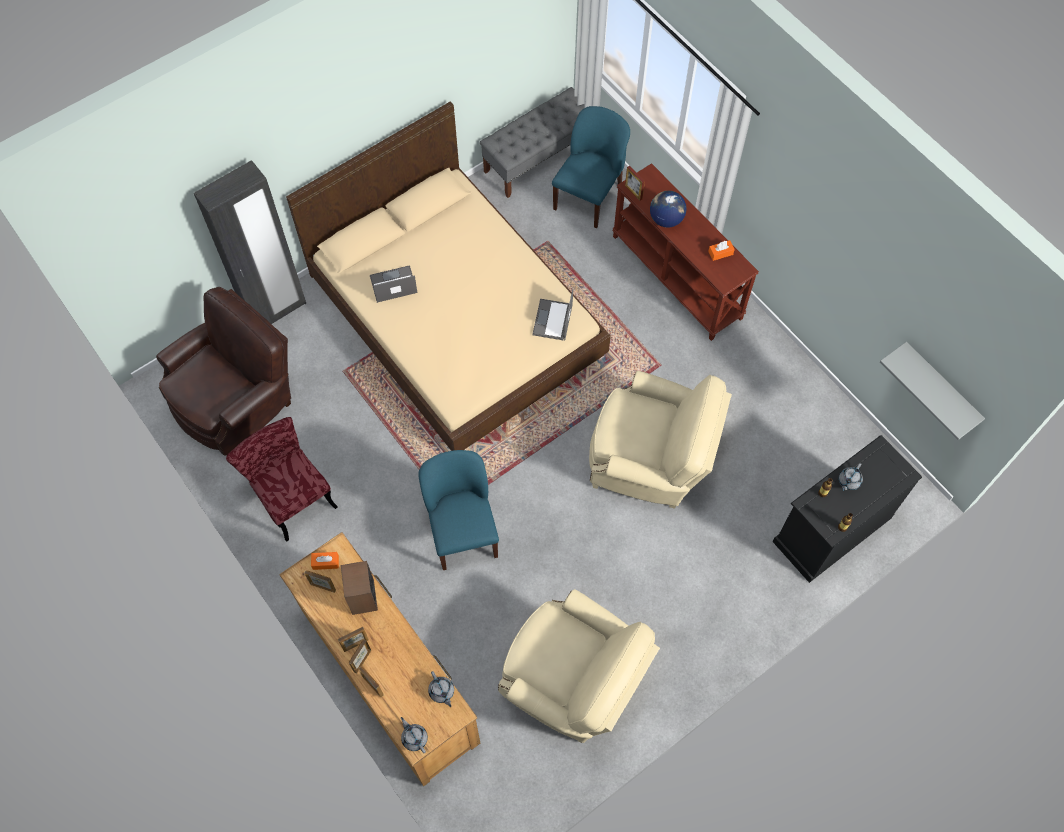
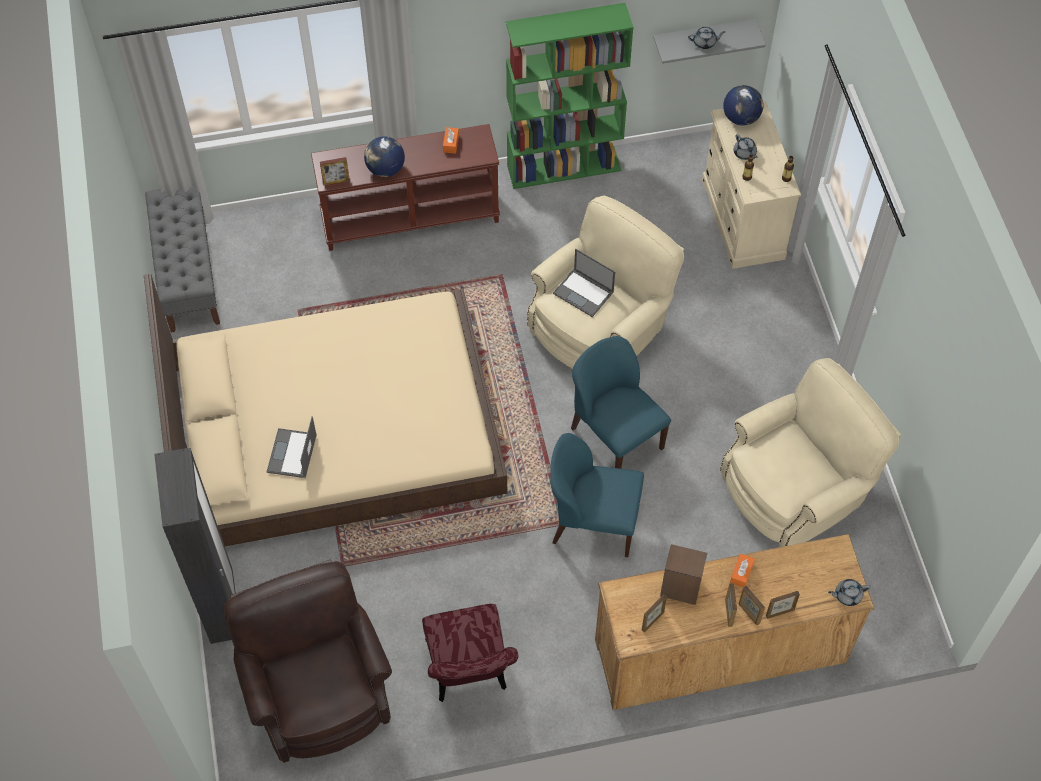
camera: 65 degrees left, 5 degrees down
red chair [226,417,338,542] -> red chair turned 90 degrees counterclockwise [422,604,518,702]
orange tissue box [311,552,339,570] -> orange tissue box moved to [730,554,755,587]
grey teapot [428,671,454,707] -> grey teapot moved to [688,27,725,49]
laptop [532,289,573,341] -> laptop moved to [553,249,615,317]
blue chair [552,106,630,228] -> blue chair moved to [571,336,671,469]
black dresser [772,435,922,583] -> beige dresser [702,102,801,269]
none -> green bookcase [506,3,634,189]
none -> globe [723,85,764,126]

